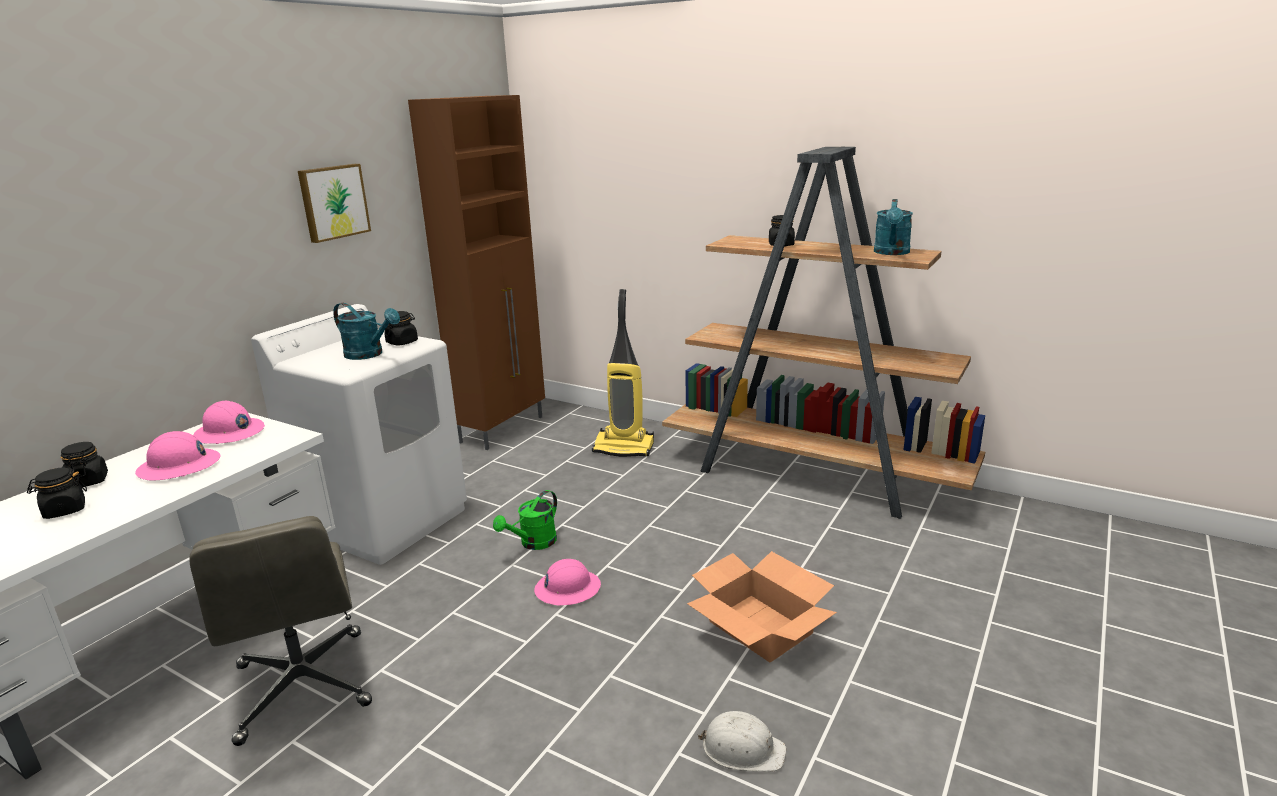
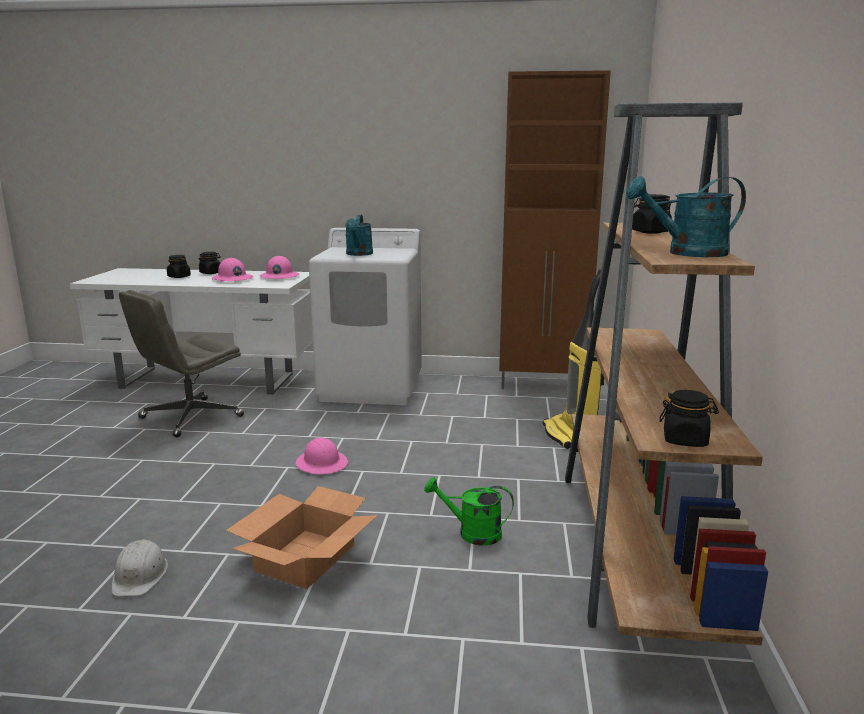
camera: 65 degrees right, 5 degrees down
picture [298,164,371,243] -> none
black jar [384,311,418,346] -> black jar moved to [659,390,719,447]
green watering can [493,490,557,550] -> green watering can moved to [424,477,514,546]

